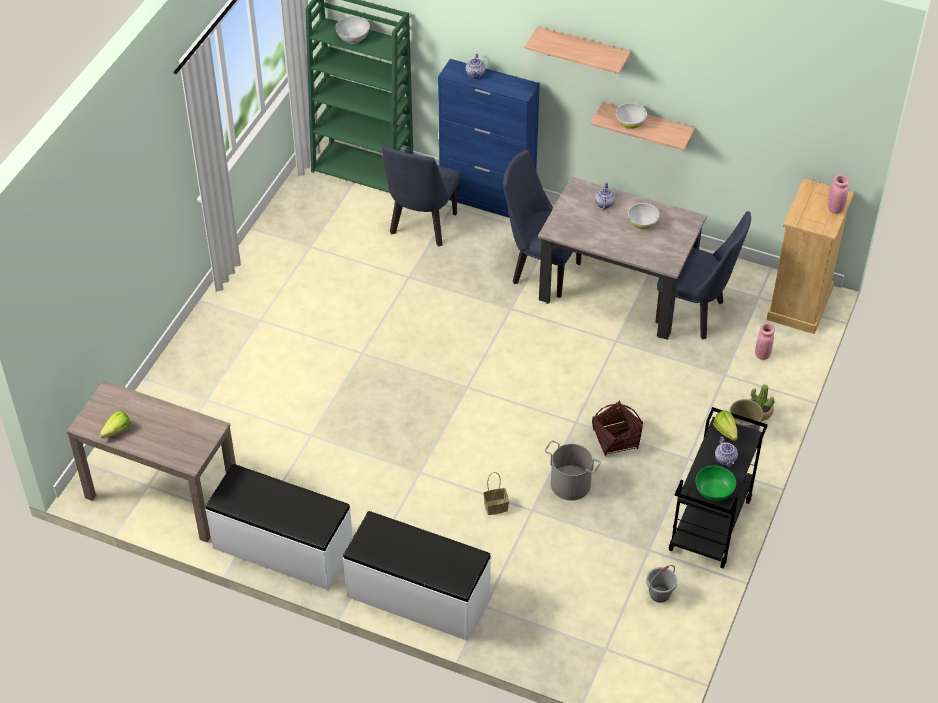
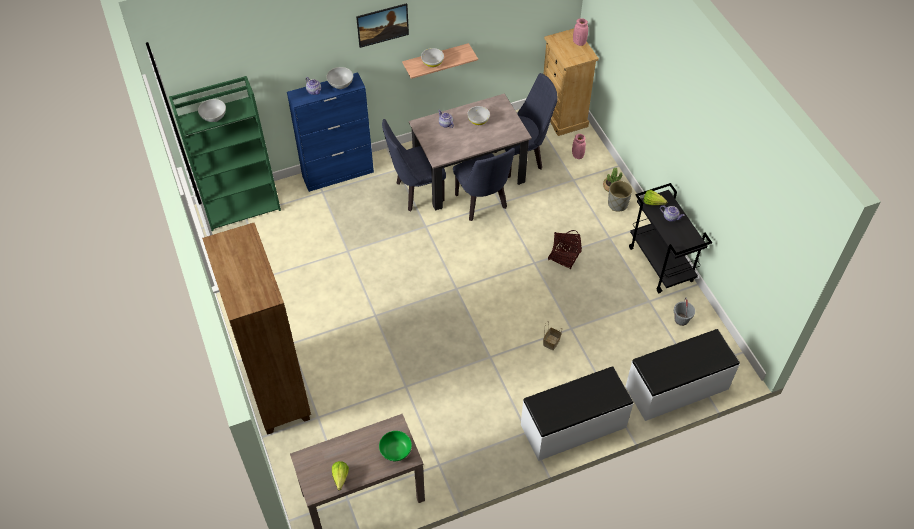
camera: 45 degrees left, 5 degrees up
white bench [205,464,353,591] -> white bench moved to [625,329,740,421]
blue chair [382,145,460,247] -> blue chair moved to [453,148,515,221]
shelf [524,27,631,74] -> picture [356,3,409,48]
grey bucket [544,440,601,500] -> none
green bowl [695,466,736,501] -> green bowl moved to [379,431,412,461]
none -> brown bookcase [202,223,311,435]
none -> white bowl [326,67,353,89]

